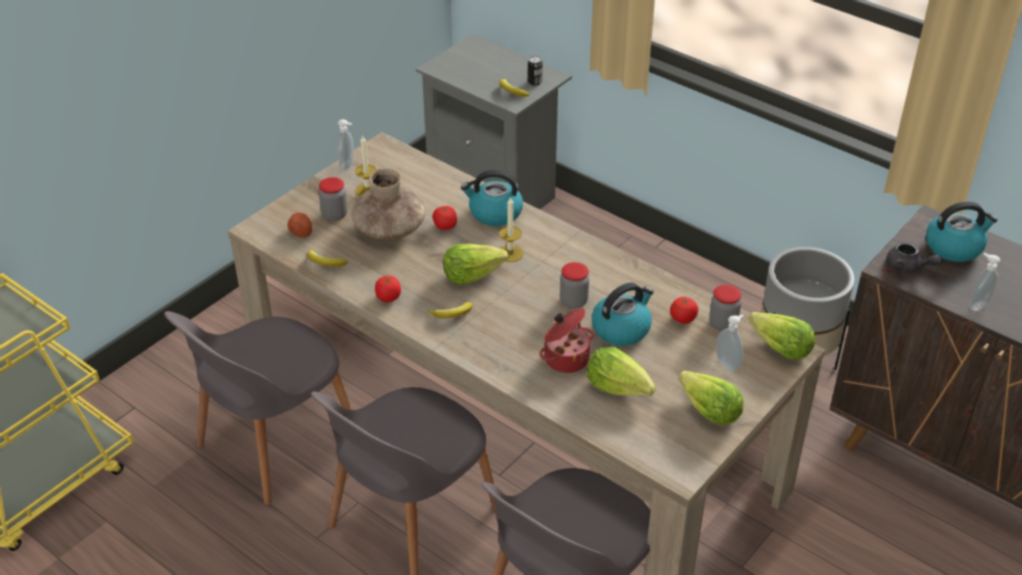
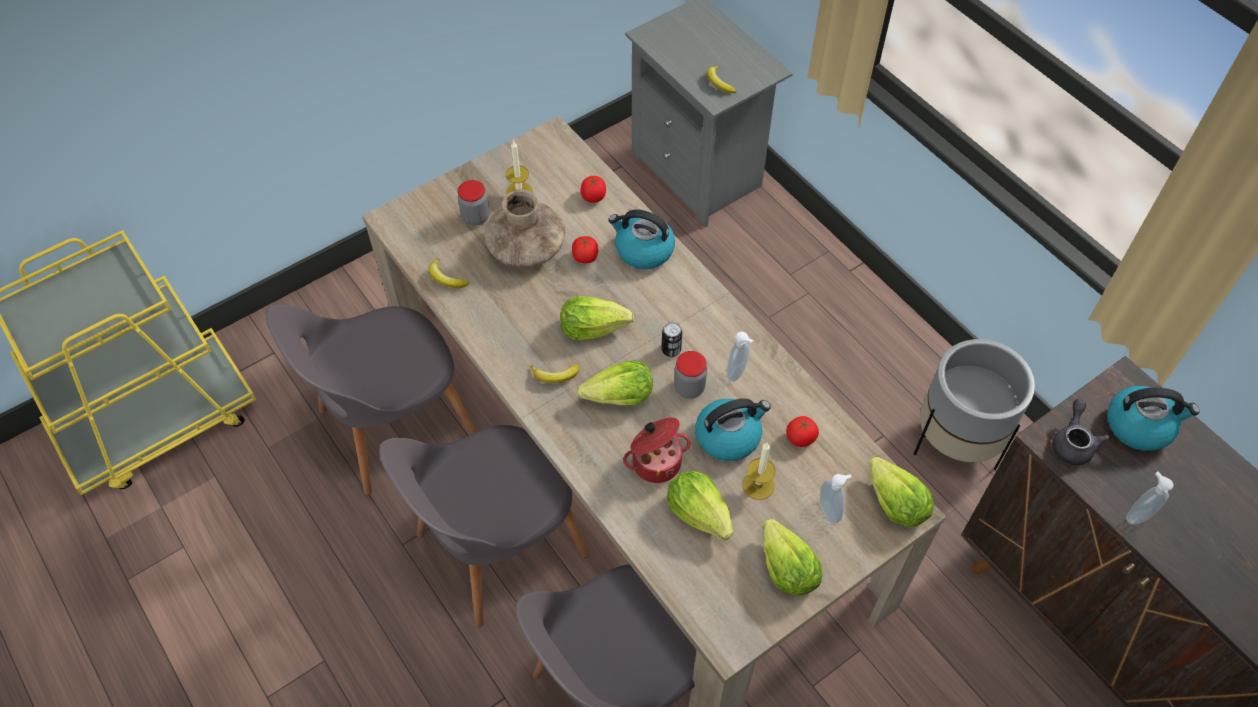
camera: 15 degrees right, 15 degrees up
potato [287,213,312,237] -> none
soap dispenser [337,119,354,170] -> soap dispenser moved to [727,331,753,382]
tomato [375,276,401,302] -> tomato moved to [581,176,606,203]
candle [499,197,524,262] -> candle moved to [742,443,775,500]
can [528,56,542,86] -> can moved to [661,322,682,357]
jar [709,284,742,331] -> none
grey teapot [886,241,942,273] -> grey teapot turned 135 degrees counterclockwise [1052,399,1110,465]
none -> lettuce [577,360,653,405]

